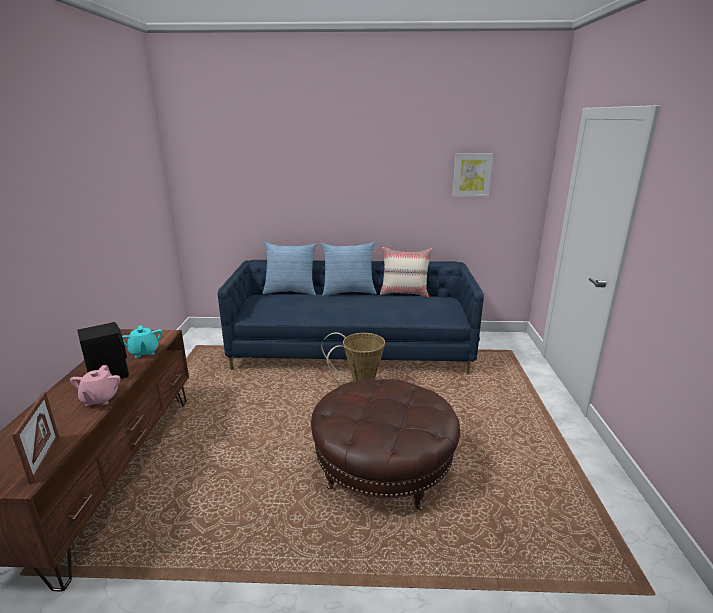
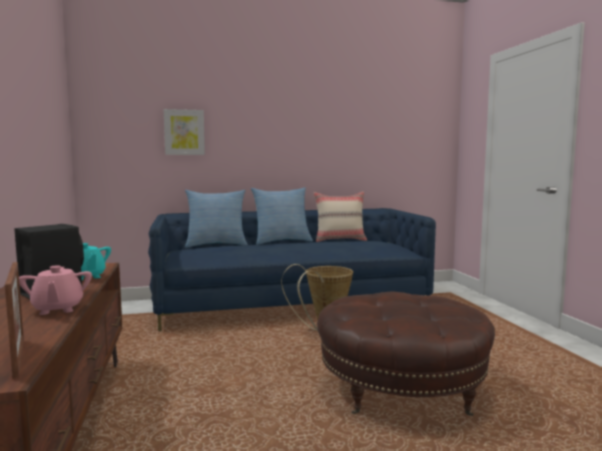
camera: 15 degrees left, 15 degrees down
picture [452,153,493,197] -> picture moved to [164,109,205,155]

